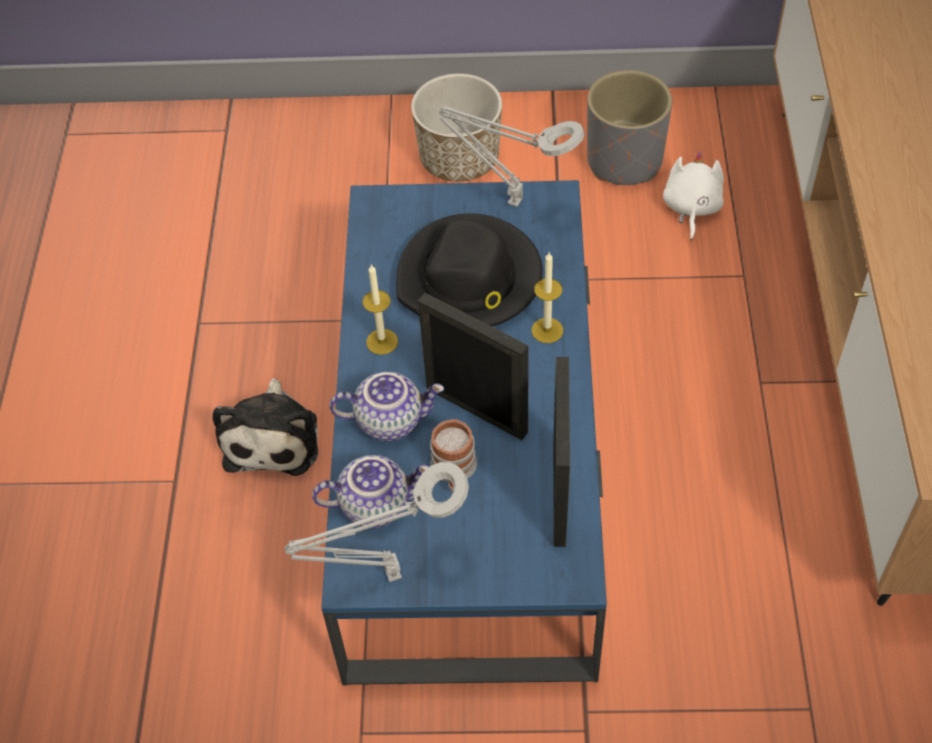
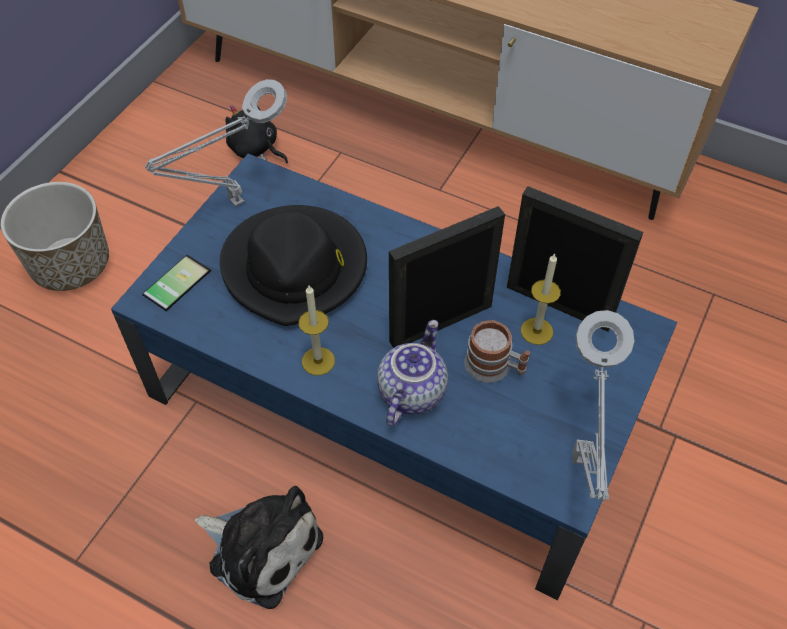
camera: 65 degrees left, 0 degrees up
teapot [312,455,429,528] -> none
candle [532,253,563,343] -> candle moved to [521,253,561,345]
grey planter [587,70,672,185] -> none
white plush toy [663,152,724,241] -> black plush toy [226,105,288,163]
none -> phone [142,255,211,311]

